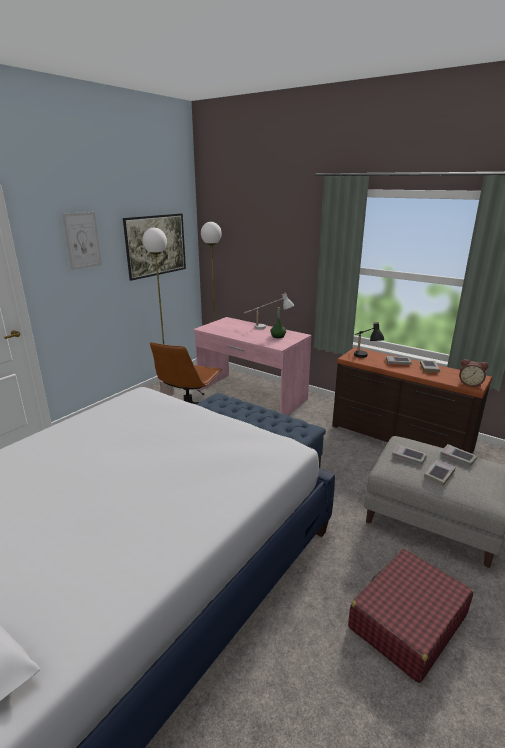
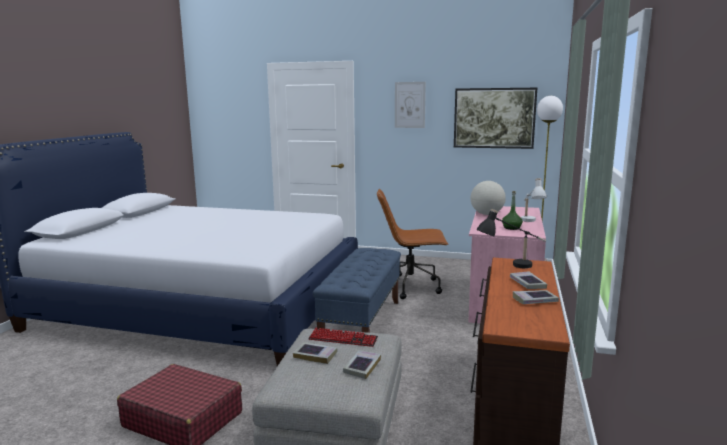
camera: 70 degrees right, 10 degrees down
floor lamp [143,228,175,396] -> none
book [392,444,427,465] -> keyboard [308,328,378,347]
alarm clock [459,359,488,387] -> none
none -> globe [471,181,506,215]

